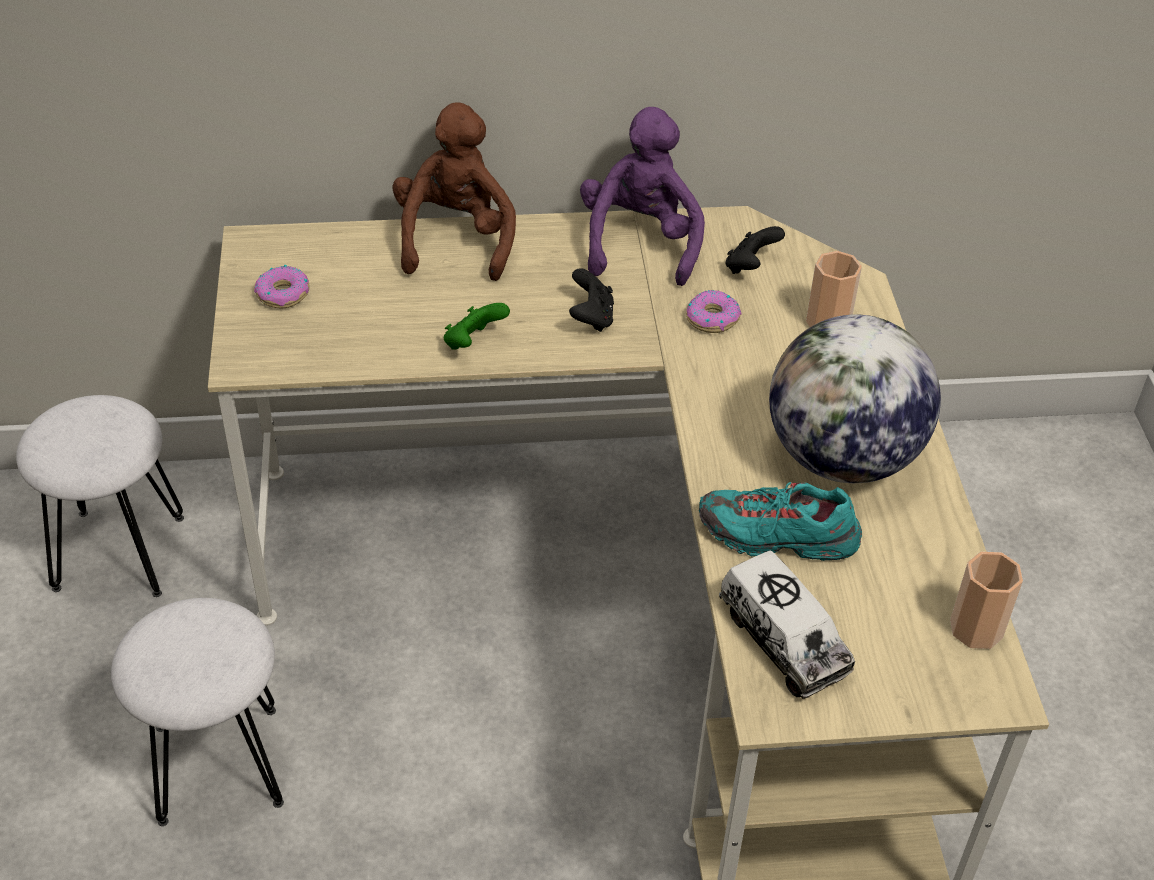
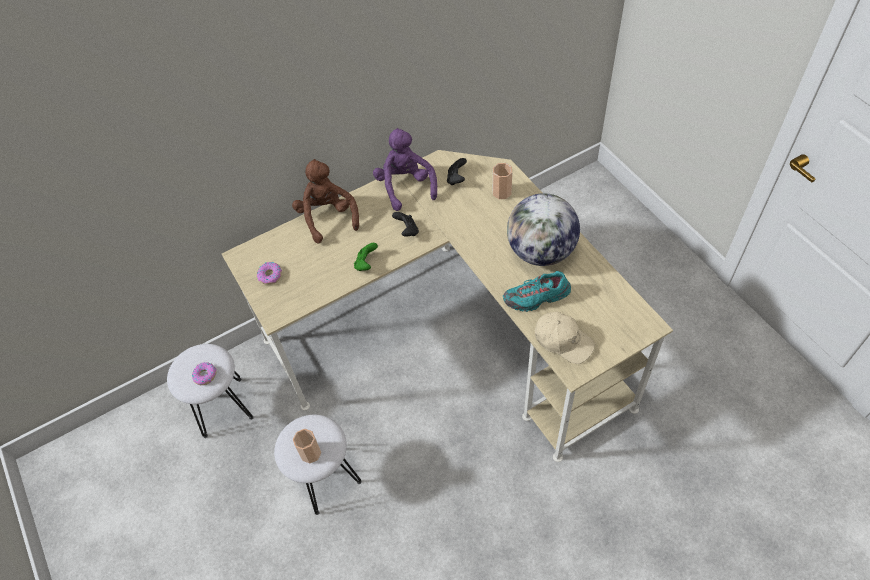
camera: 20 degrees left, 10 degrees up
donut [686,290,742,333] -> donut moved to [192,362,217,385]
toy truck [719,550,855,699] -> beige cap [535,312,595,364]
cup [950,551,1023,649] -> cup moved to [293,429,321,463]

